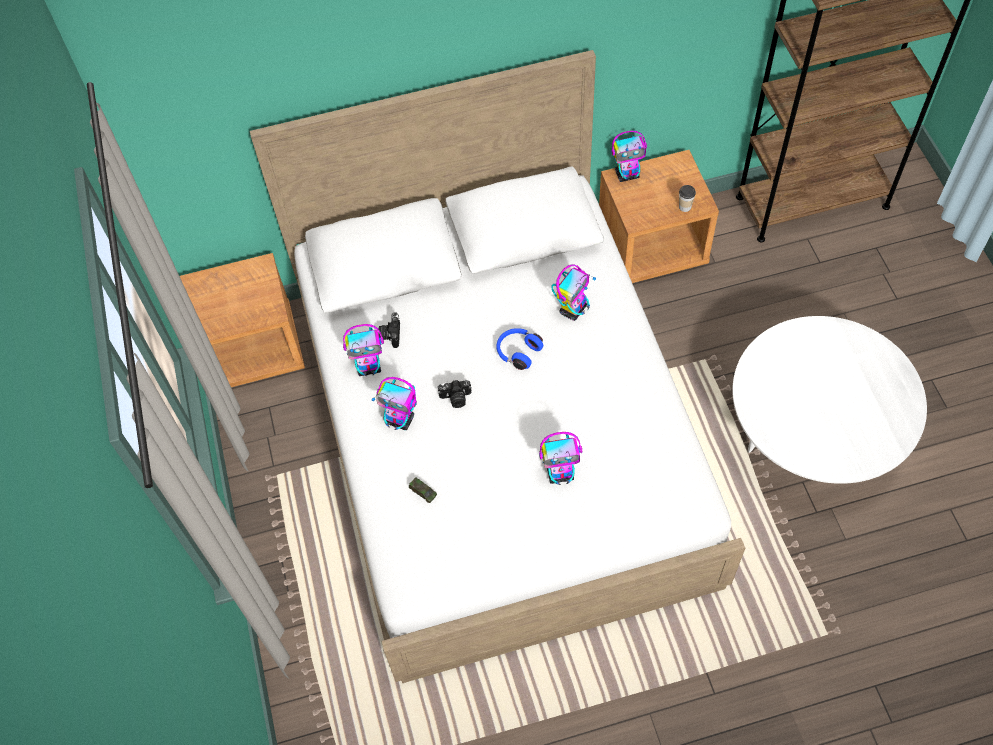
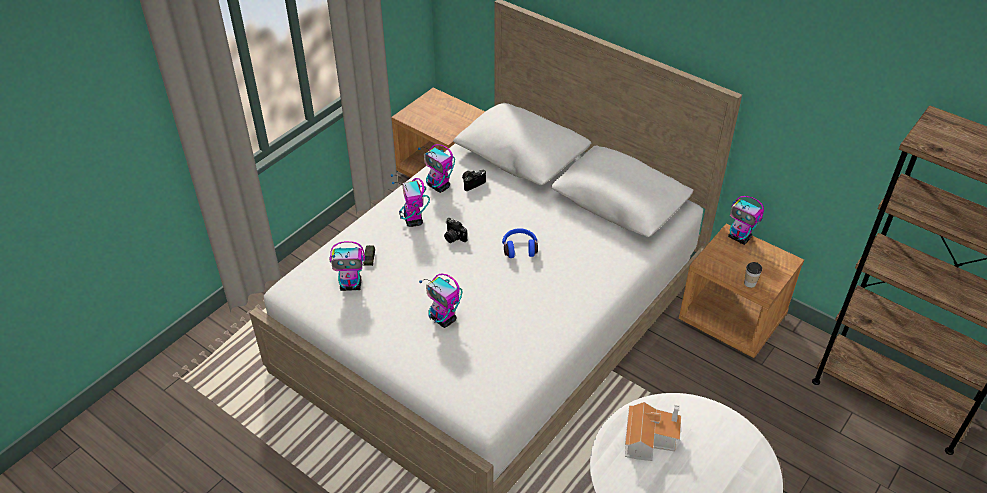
camera: 50 degrees right, 15 degrees down
toy robot [551,264,596,321] -> toy robot moved to [330,241,366,291]
none -> toy house [625,402,681,461]

